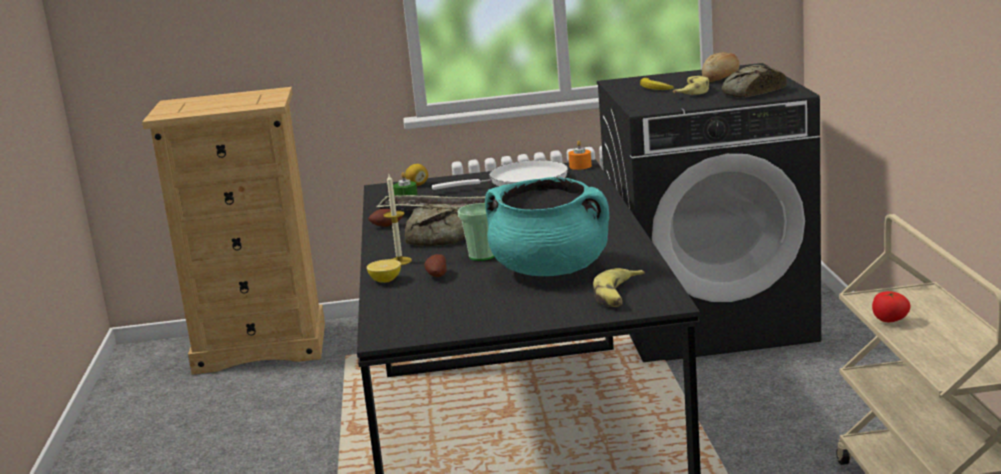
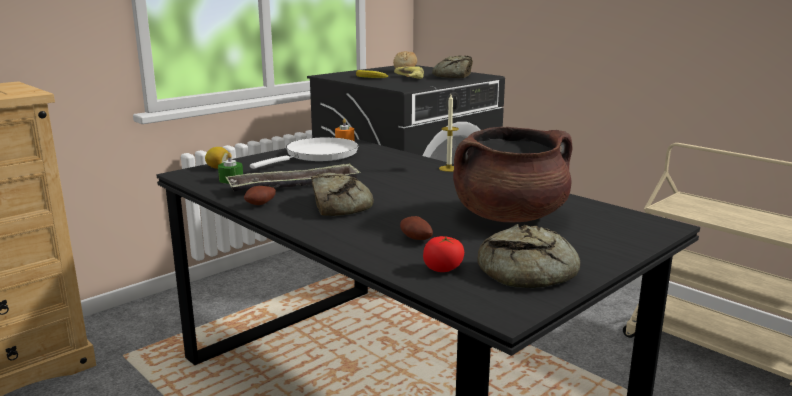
camera: 40 degrees left, 0 degrees up
lemon [367,259,401,283] -> none
candle [383,174,412,265] -> candle moved to [439,95,459,172]
cup [457,203,494,261] -> none
turquoise cooking pot [485,177,609,276] -> brown cooking pot [453,126,572,222]
banana [593,268,645,307] -> none
tomato [872,291,911,322] -> tomato moved to [423,236,464,272]
none -> bread [477,224,580,288]

